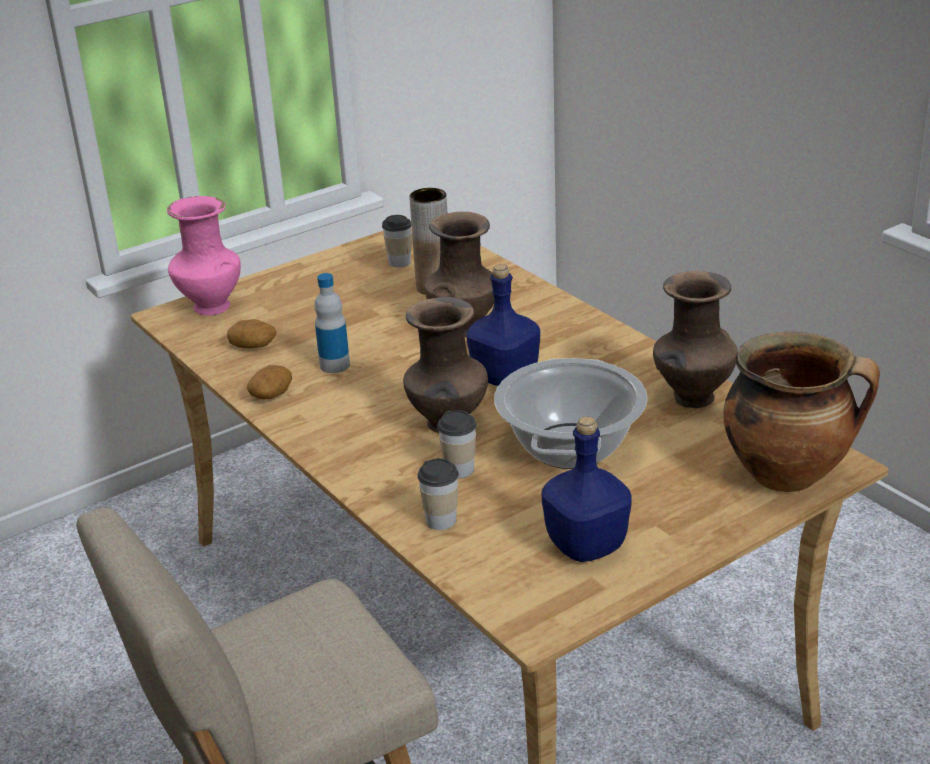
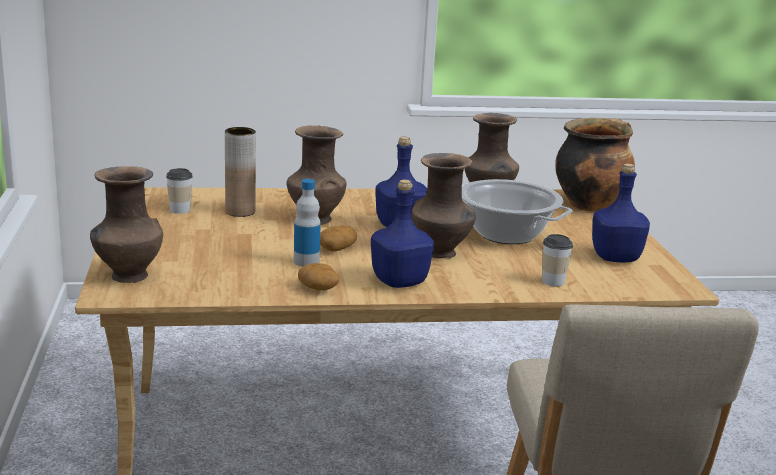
camera: 65 degrees left, 10 degrees down
pink vase [167,196,241,315] -> brown vase [90,166,163,283]
potato [227,319,276,348] -> potato moved to [320,226,357,252]
cup [437,410,476,478] -> none
none -> blue bottle [371,180,434,288]

